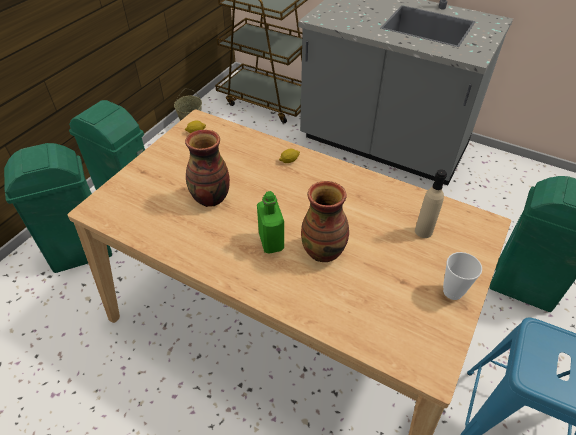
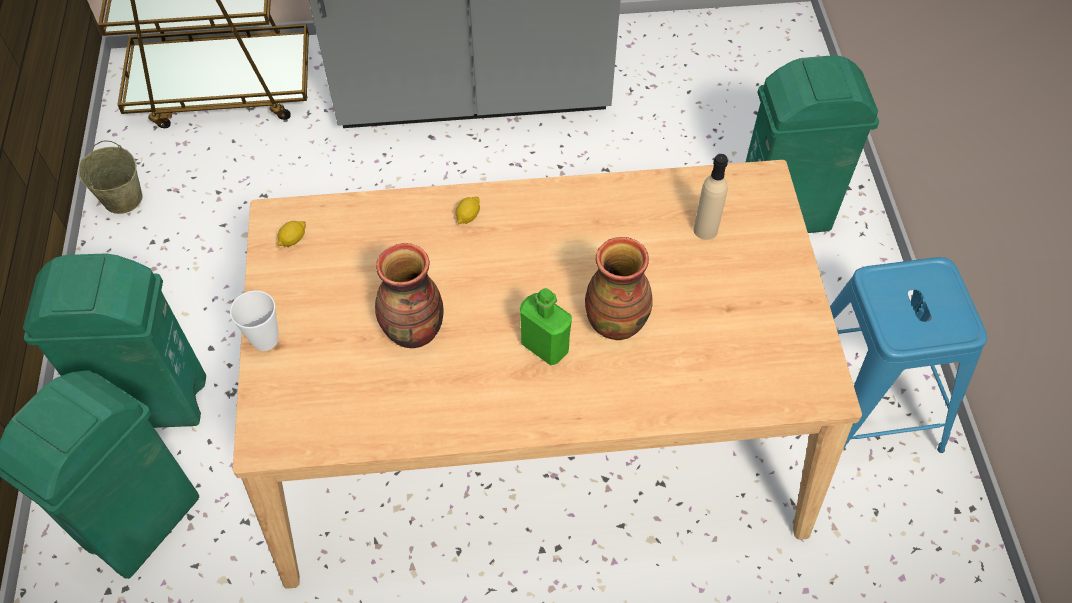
camera: 35 degrees left, 10 degrees up
cup [443,252,482,300] -> cup moved to [230,290,278,351]

